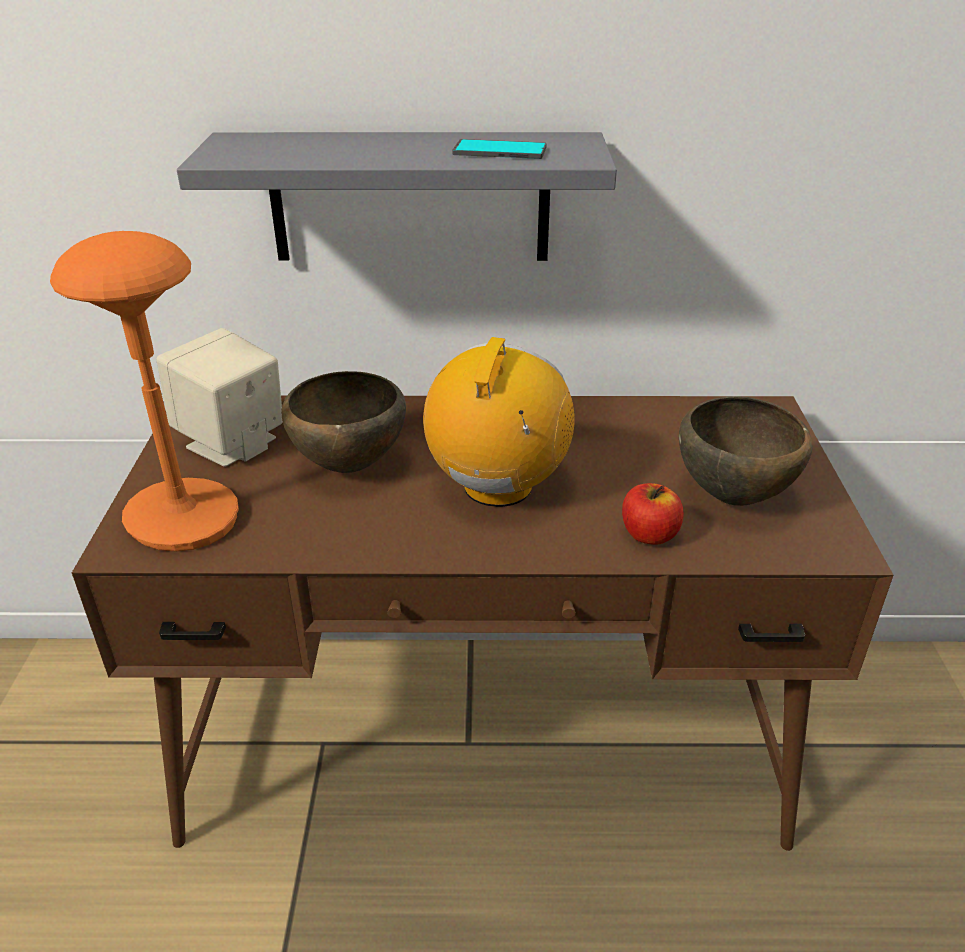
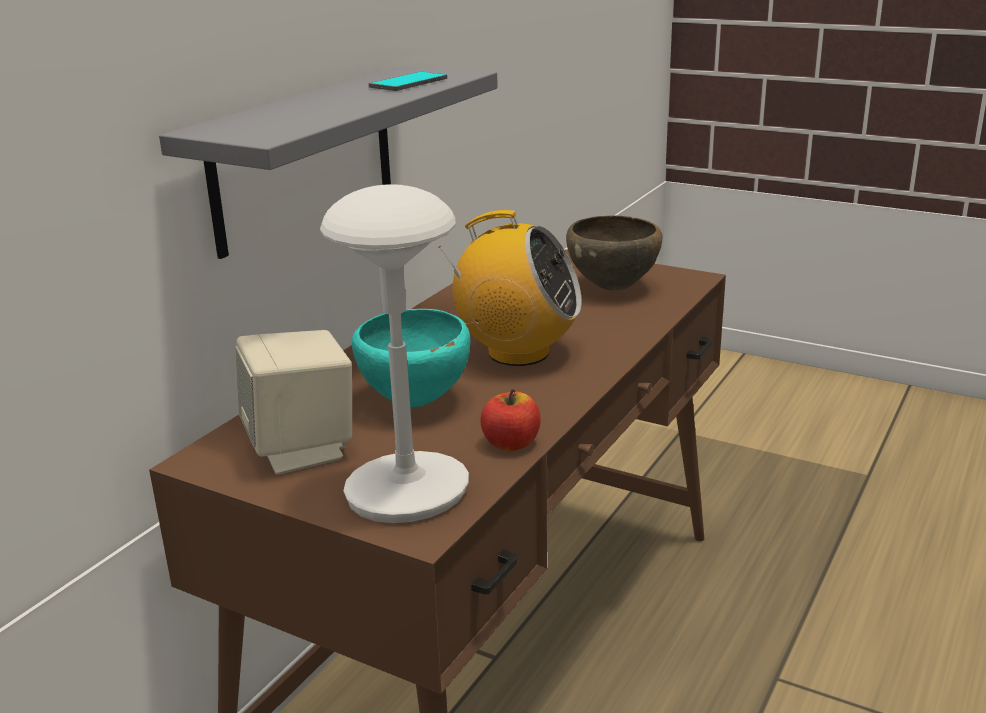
camera: 60 degrees left, 10 degrees down
orange table lamp [50,231,239,552] -> white table lamp [320,184,469,523]
brown bowl [281,371,406,473] -> turquoise bowl [352,309,471,407]
radio [423,337,574,507] -> radio turned 150 degrees clockwise [438,210,582,366]
apple [622,483,684,545] -> apple moved to [480,389,541,451]

